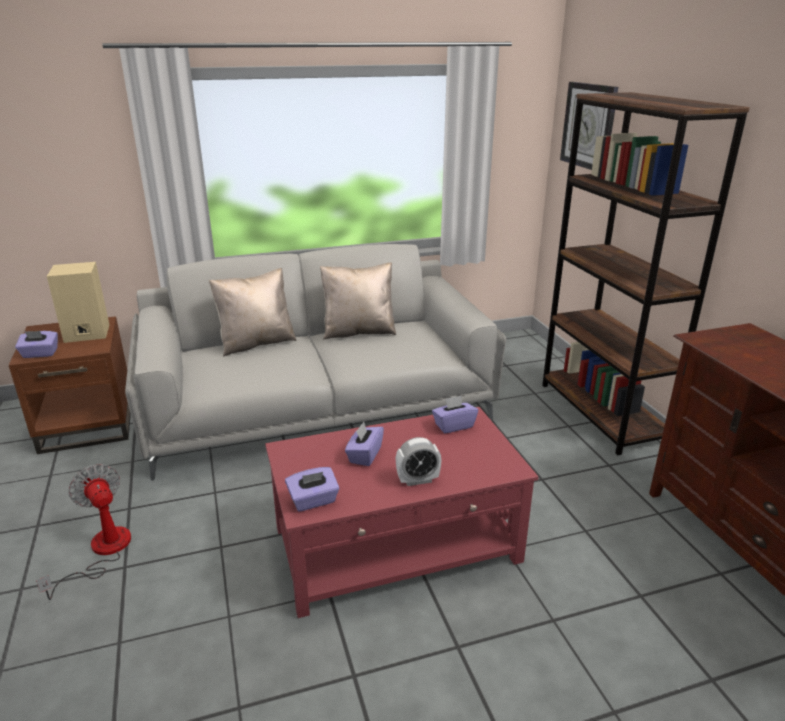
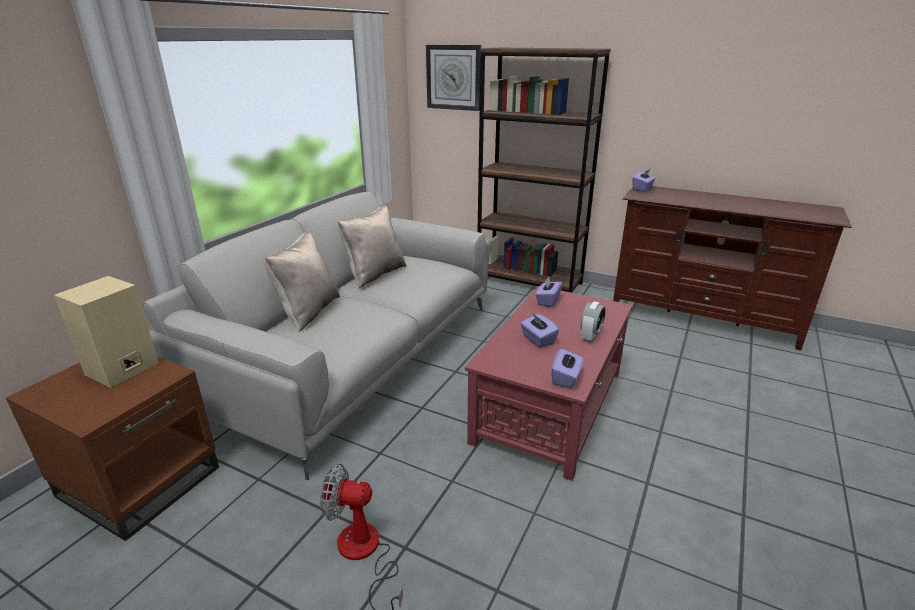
camera: 45 degrees left, 0 degrees up
purple tissue box [15,331,58,358] -> purple tissue box moved to [632,169,656,192]

